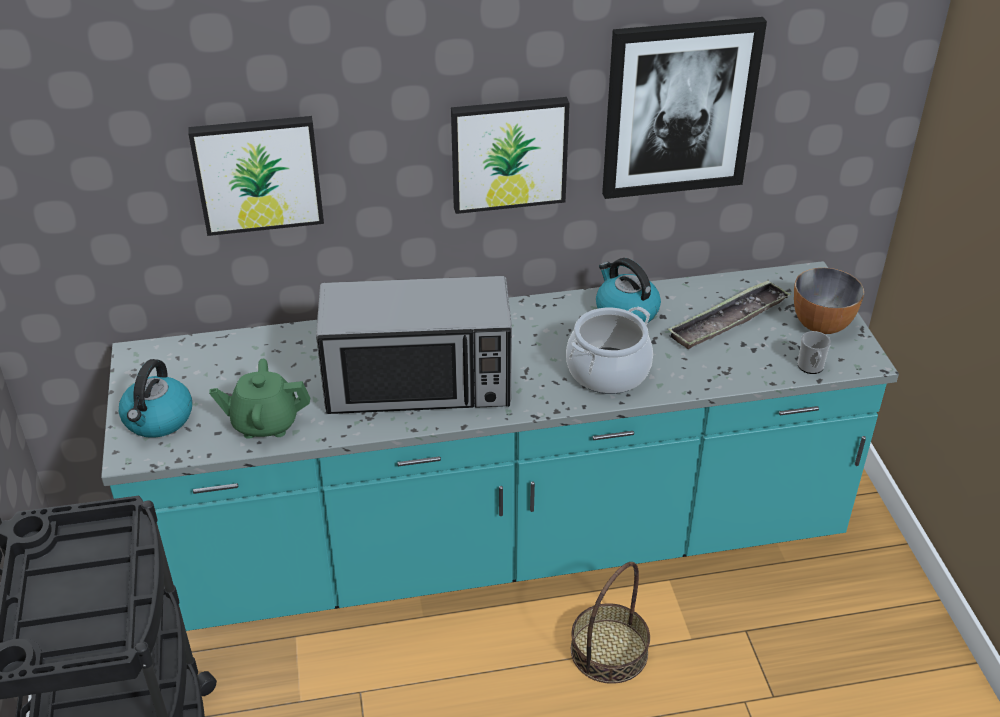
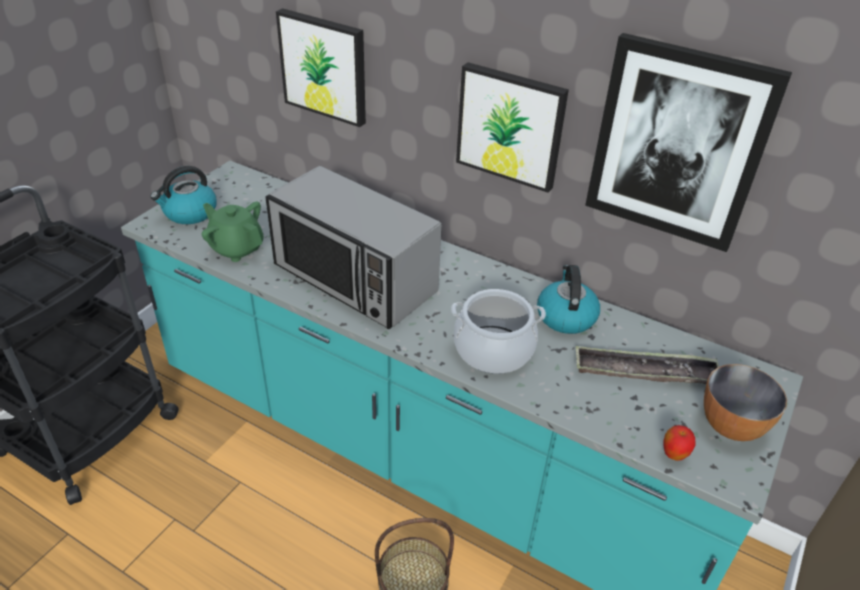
camera: 40 degrees right, 0 degrees up
mug [797,331,831,374] -> apple [663,425,695,461]

